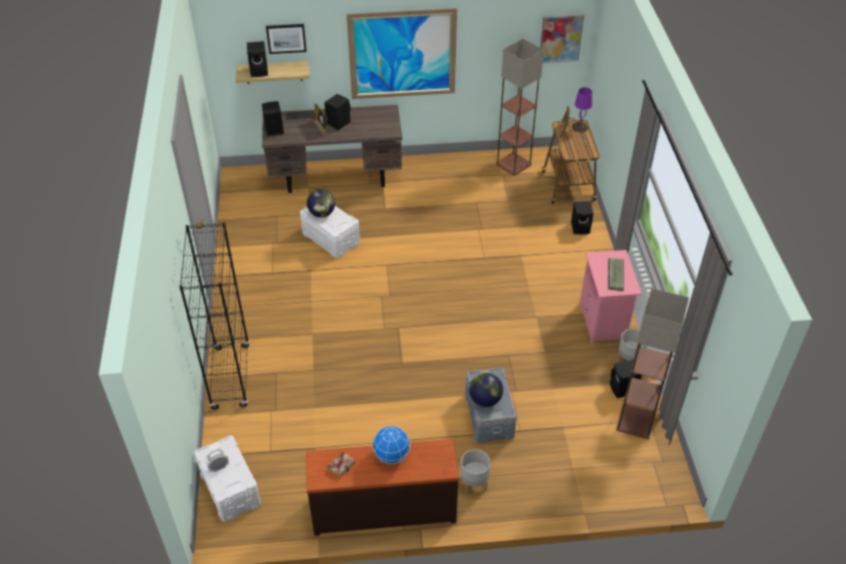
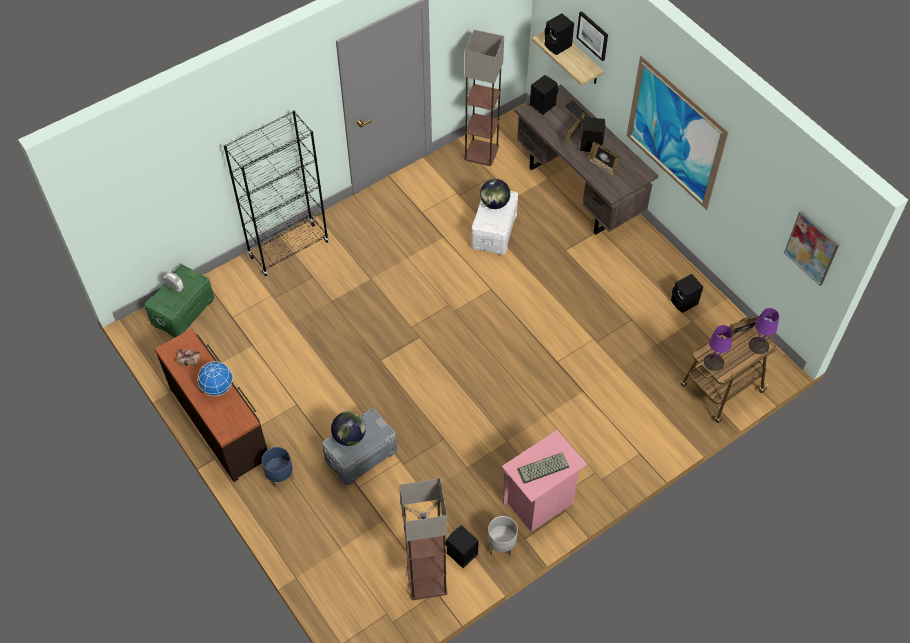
camera: 60 degrees right, 10 degrees up
white storage box [194,436,261,522] -> green storage box [144,265,214,338]
grey planter [460,449,490,494] -> blue planter [262,447,294,490]
floor lamp [496,39,544,176] -> floor lamp moved to [464,30,504,166]
black speaker [571,201,593,234] -> black speaker moved to [671,274,703,313]
none -> picture frame [588,142,619,176]
none -> purple table lamp [704,325,733,371]

